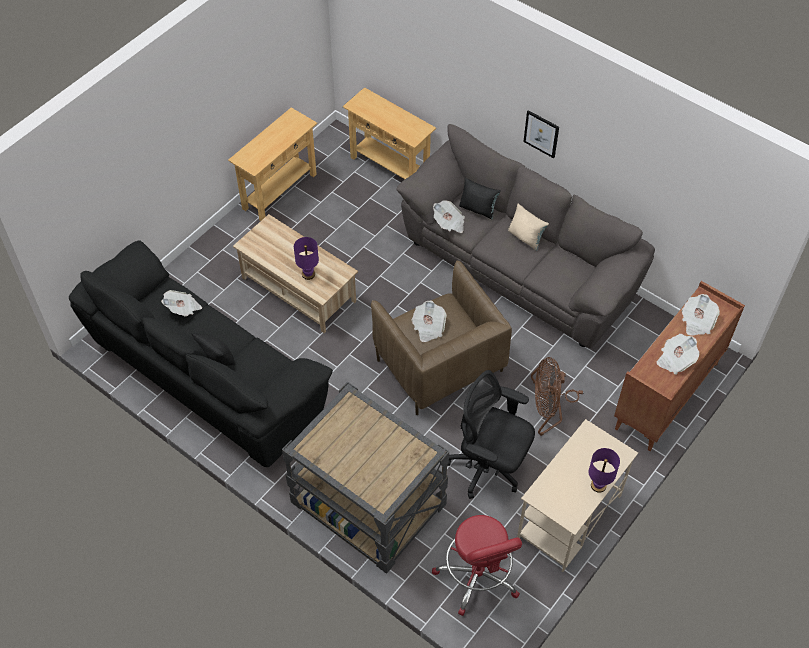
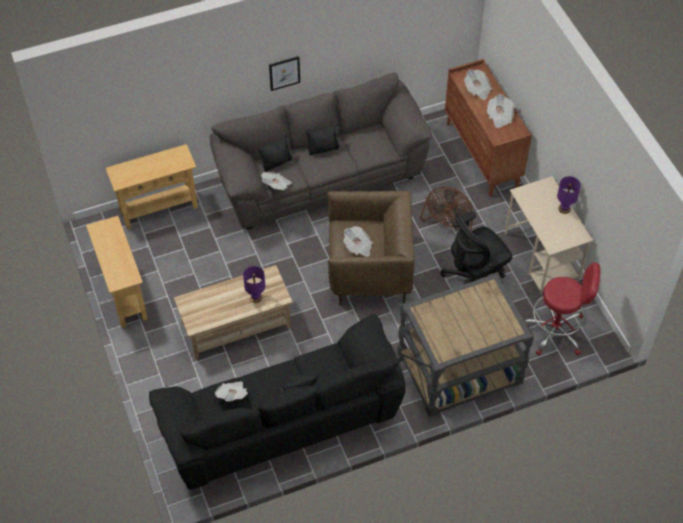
camera: 60 degrees left, 0 degrees up
beige pillow [508,204,549,251] -> black pillow [306,123,340,155]

